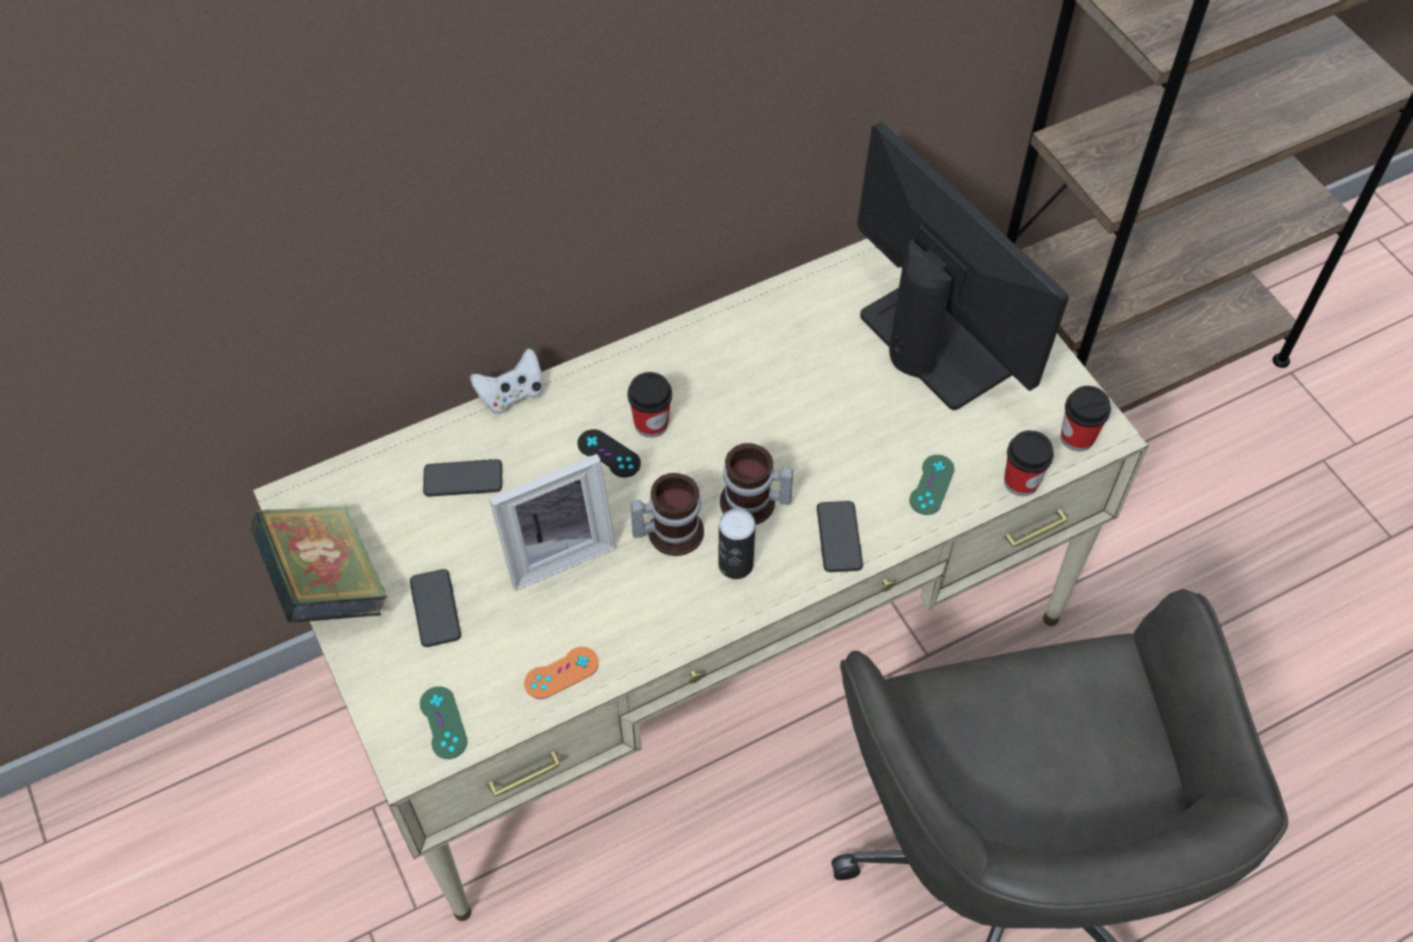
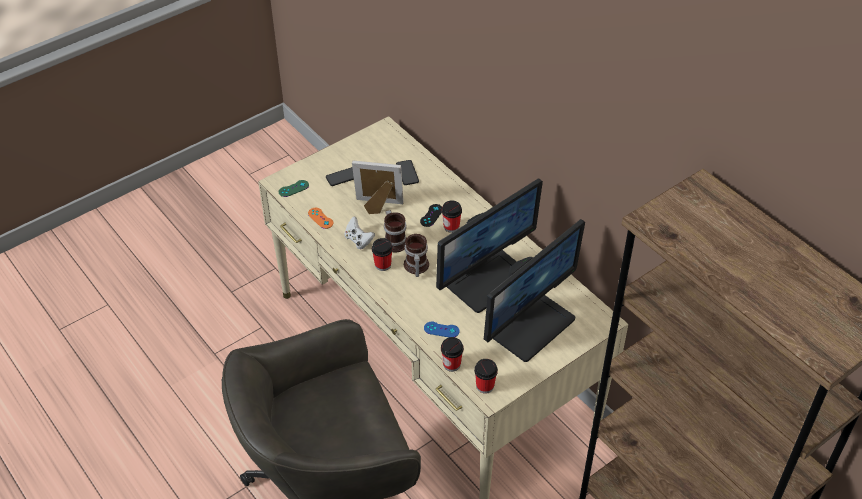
camera: 80 degrees right, 10 degrees down
book [250,506,388,623] -> none
white game controller [470,348,543,414] -> white game controller moved to [344,216,375,249]
picture frame [489,454,616,590] -> picture frame turned 135 degrees clockwise [352,161,404,214]
can [718,508,756,579] -> cup [372,238,393,271]
phone [817,501,863,572] -> none
green game controller [909,455,955,515] -> blue game controller [424,322,460,337]
none -> monitor [436,178,543,313]

